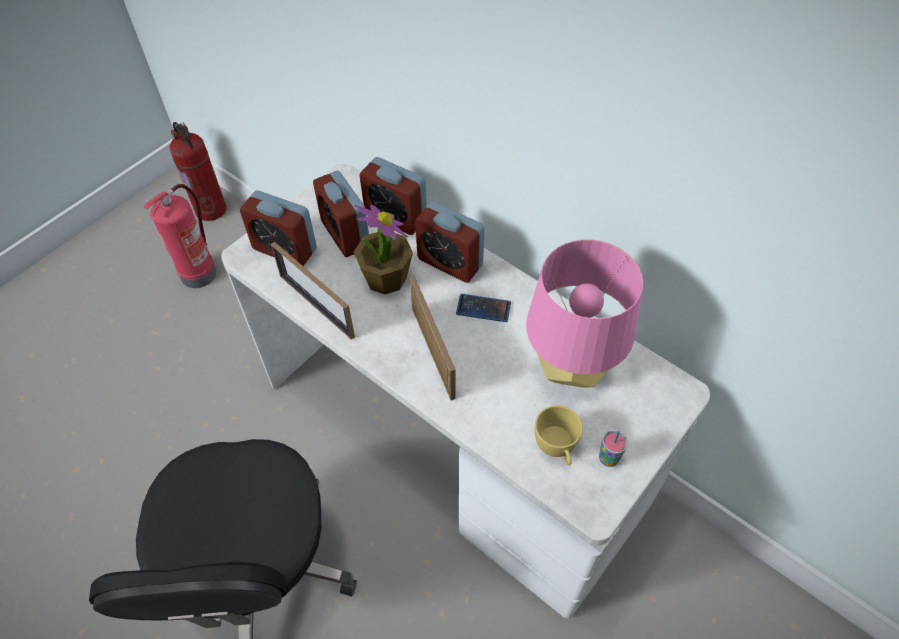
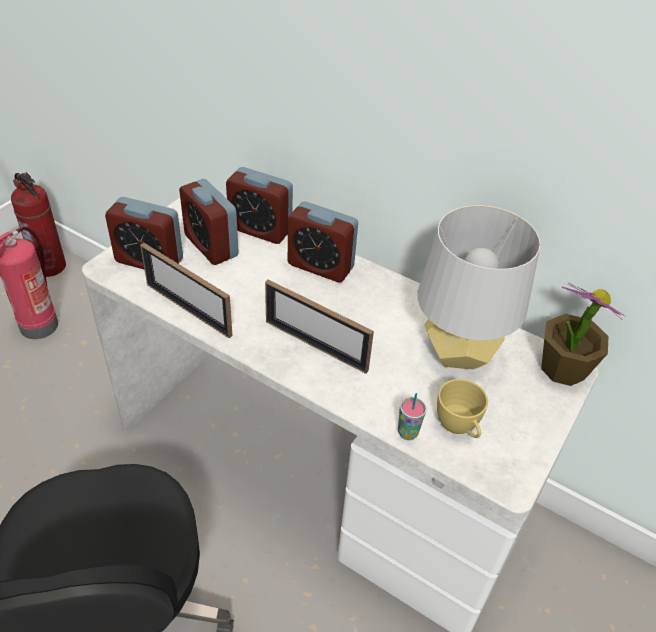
camera: 10 degrees left, 10 degrees down
potted plant [354,205,413,294] -> potted plant moved to [541,283,626,386]
picture frame [410,276,456,400] -> picture frame turned 150 degrees clockwise [265,280,374,374]
phone [456,294,511,322] -> none
pink table lamp [526,239,643,388] -> grey table lamp [417,205,541,369]
cup [599,430,628,467] -> cup moved to [398,393,427,440]

